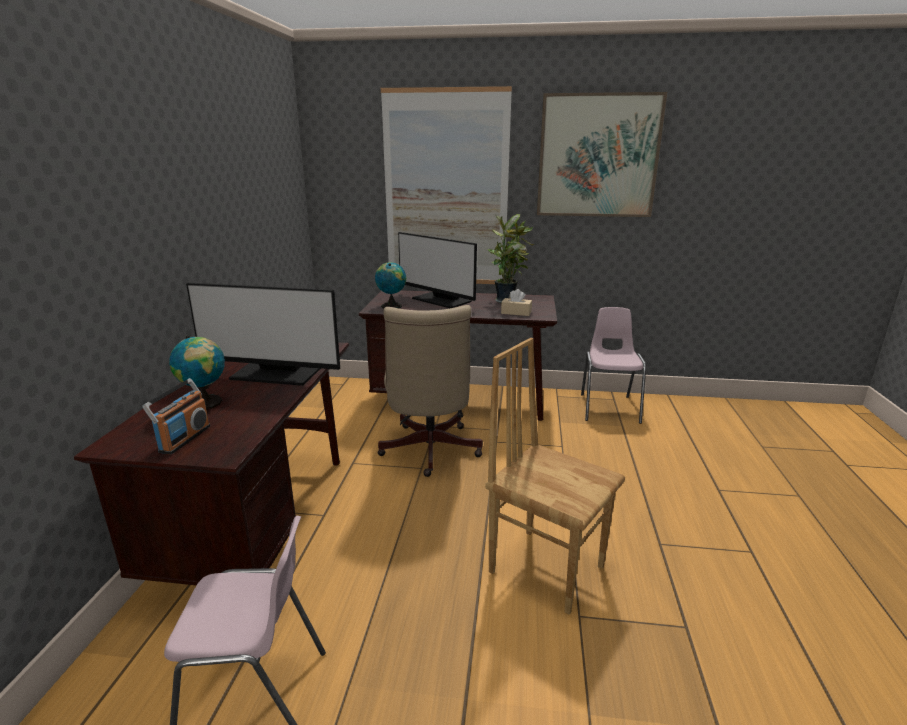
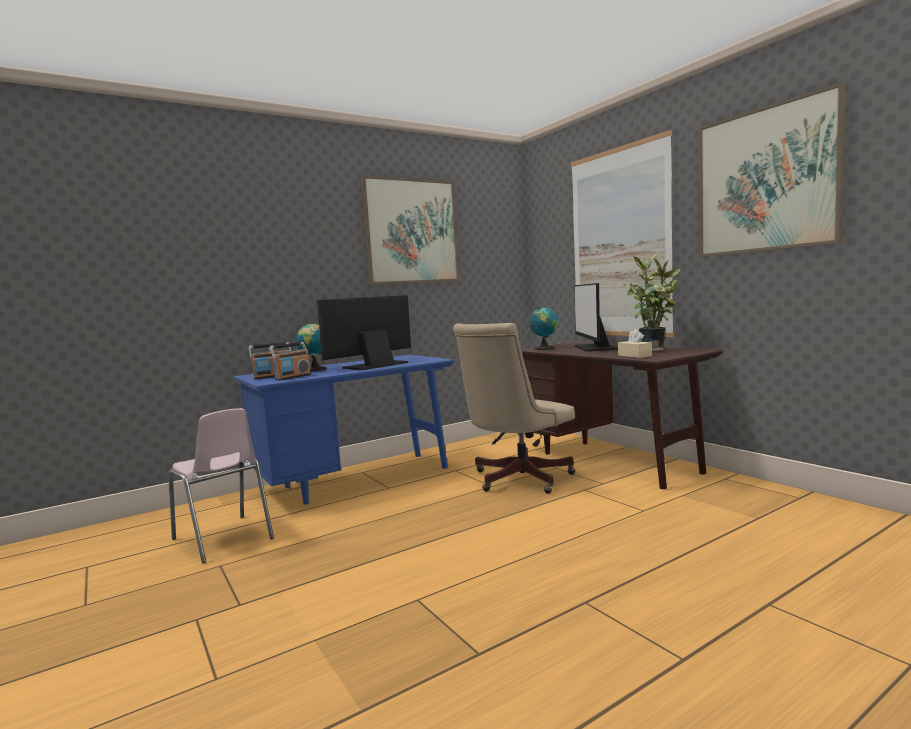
camera: 50 degrees right, 15 degrees down
brown desk [74,342,349,585] -> blue desk [233,355,455,505]
monitor [186,283,340,386] -> monitor turned 75 degrees clockwise [317,295,411,370]
brown chair [485,338,625,615] -> none
pink chair [581,307,646,424] -> none
none -> radio [269,342,311,381]
none -> picture [361,175,460,285]

